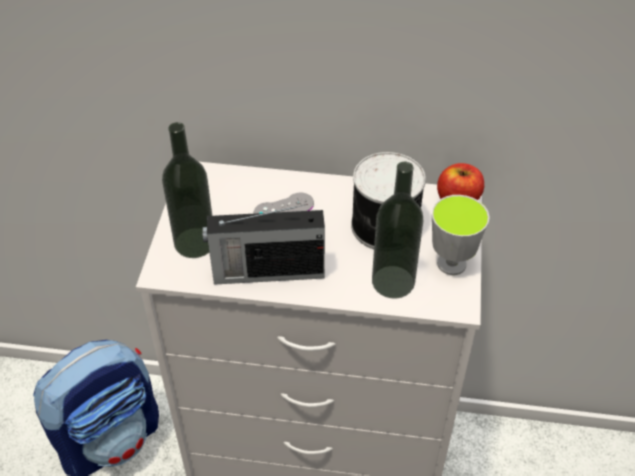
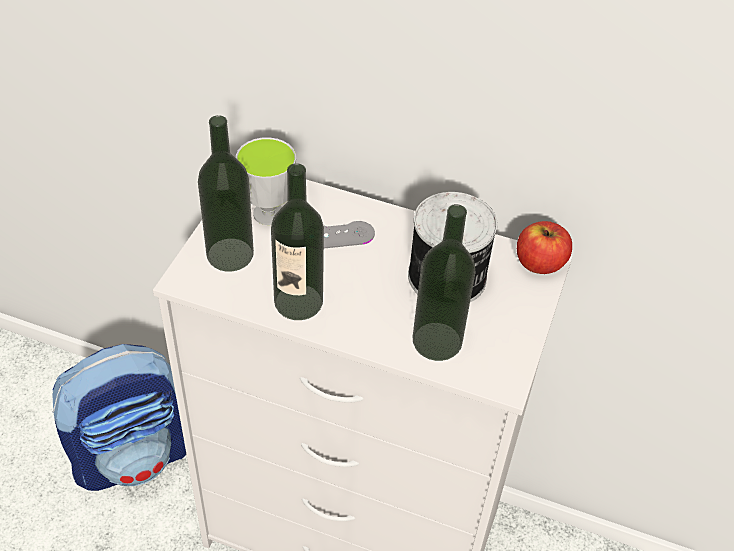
camera: 10 degrees right, 0 degrees up
radio [202,204,325,285] -> bottle [271,163,324,320]
cup [432,195,490,275] -> cup moved to [236,137,296,225]

